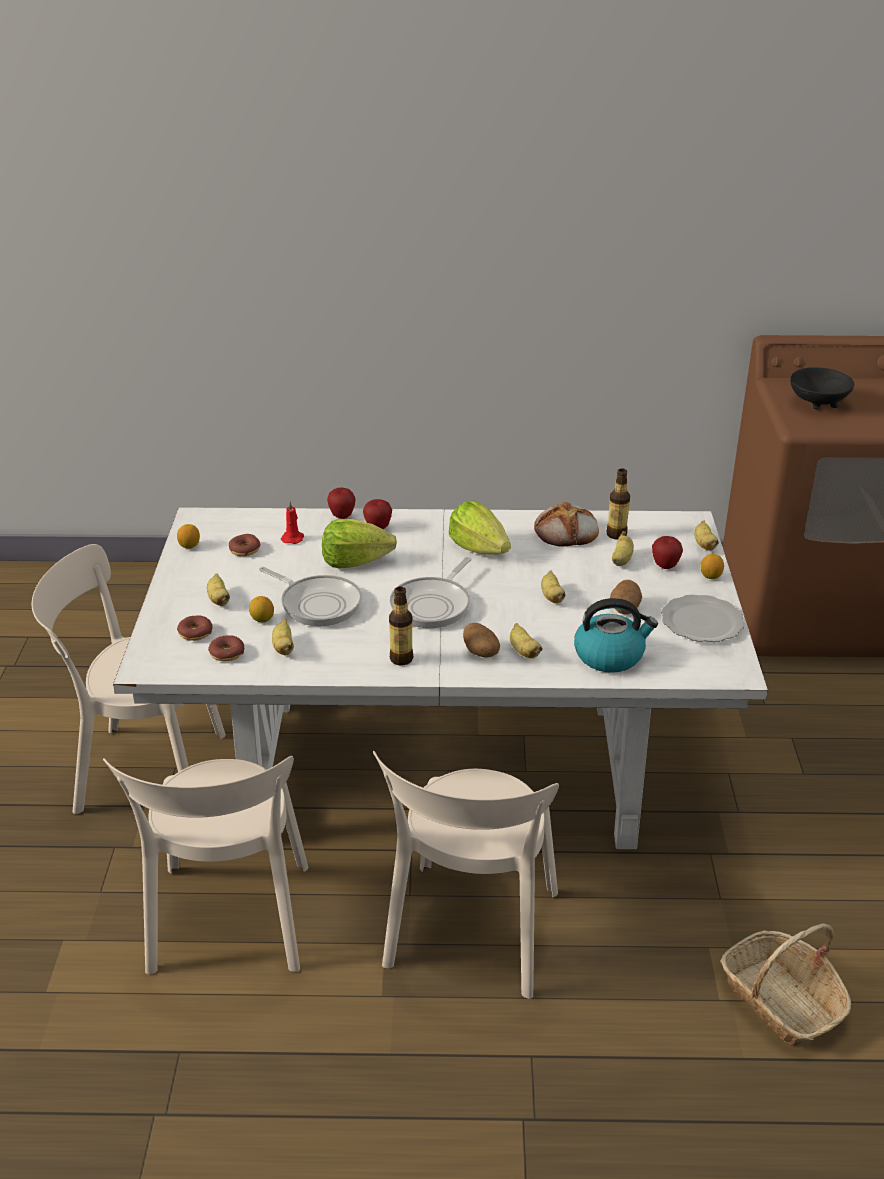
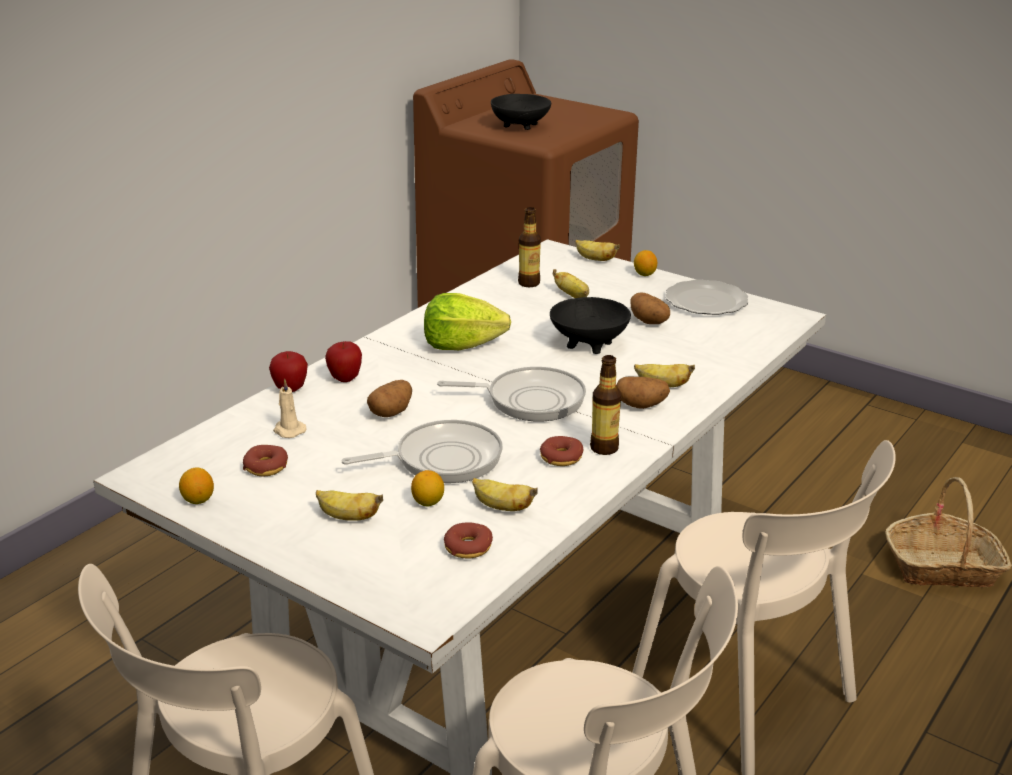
camera: 55 degrees left, 5 degrees down
donut [177,615,213,641] -> donut moved to [540,436,583,466]
red candle [281,501,304,544] -> beige candle [273,379,307,438]
lettuce [322,519,397,568] -> potato [367,380,412,417]
frying pan [390,557,471,628] -> frying pan turned 60 degrees counterclockwise [437,367,586,422]
bread [534,502,599,547] -> none
banana [541,570,566,604] -> black bowl [550,297,631,354]
kettle [574,598,658,673] -> none
apple [652,536,683,569] -> none

